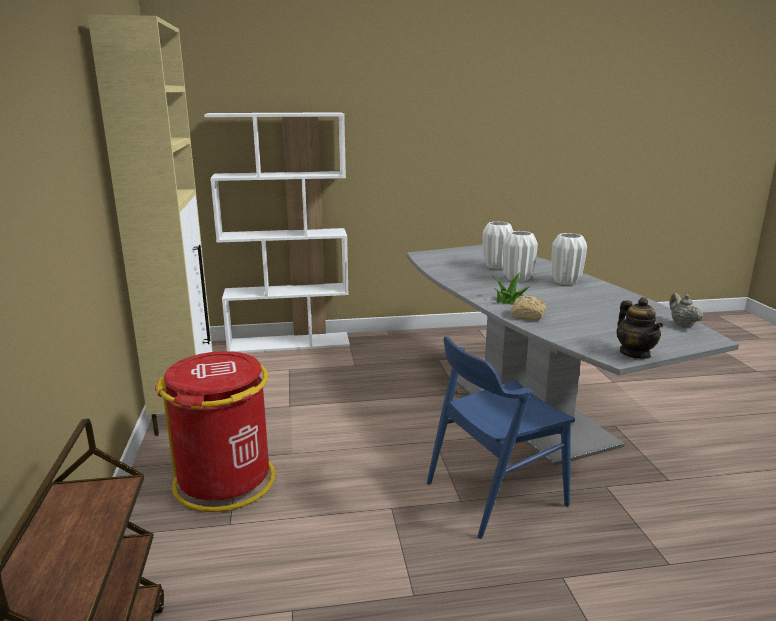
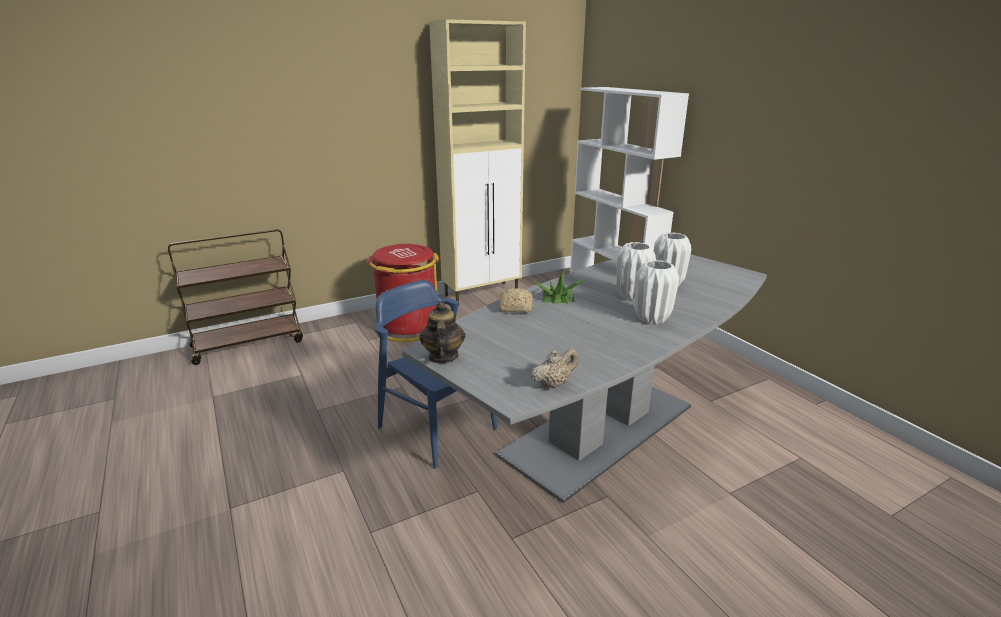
camera: 70 degrees right, 5 degrees up
teapot [616,297,663,359] -> teapot turned 120 degrees clockwise [419,302,465,364]

